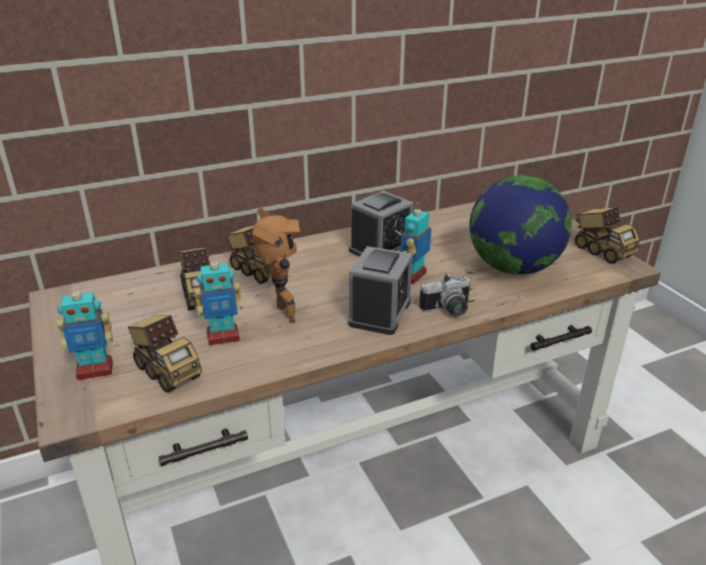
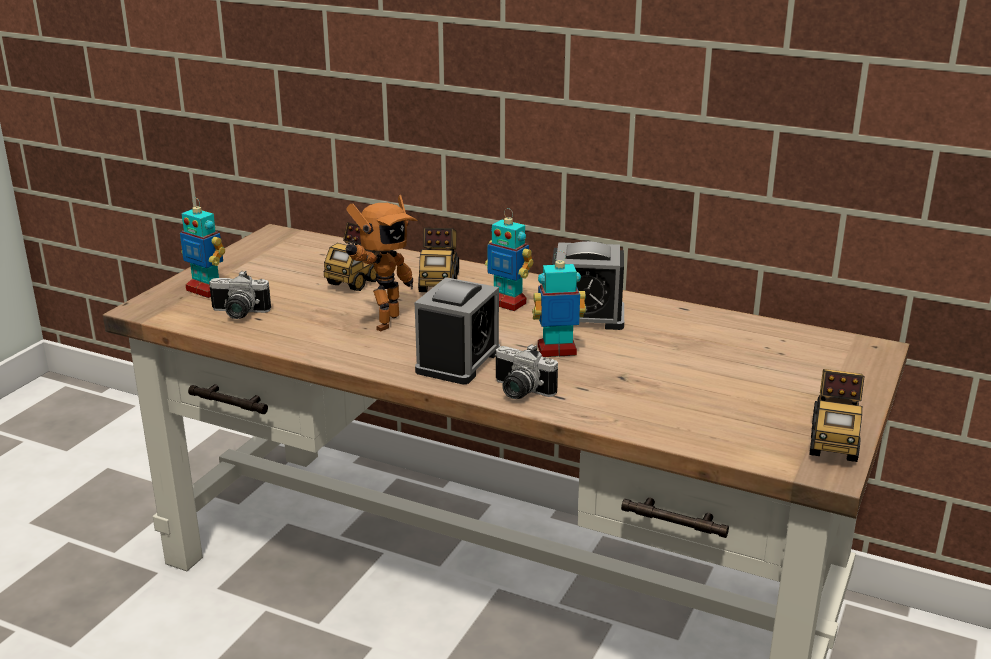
camera: 50 degrees right, 5 degrees down
toy truck [128,315,202,393] -> camera [209,270,271,319]
toy robot [194,254,242,346] -> toy robot moved to [485,208,533,311]
alarm clock [348,246,412,335] -> alarm clock turned 45 degrees counterclockwise [415,277,500,384]
globe [469,175,572,275] -> none

